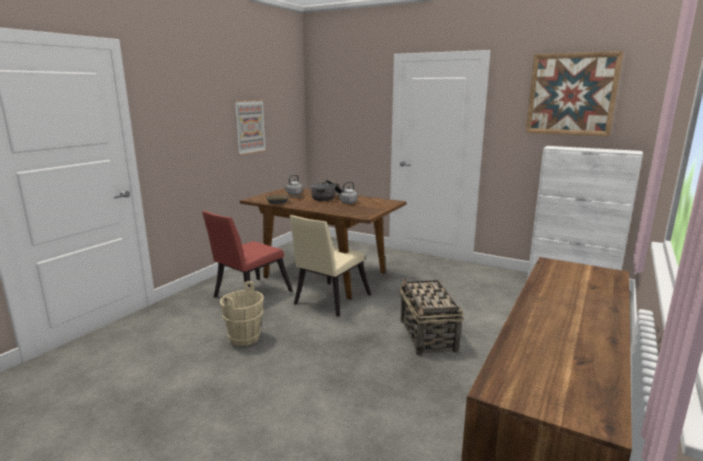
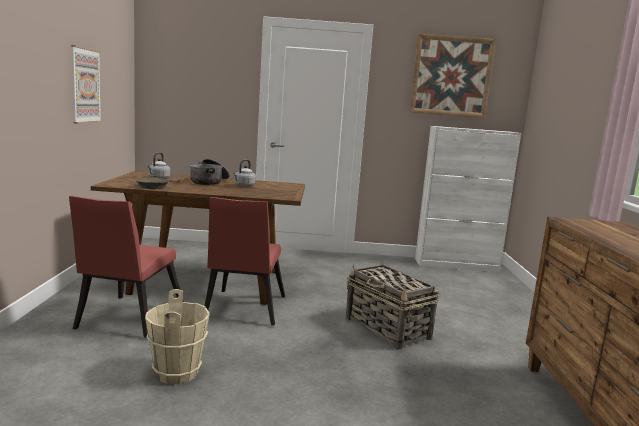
camera: 30 degrees left, 5 degrees down
beige chair [290,215,371,317] -> red chair [204,197,285,326]

